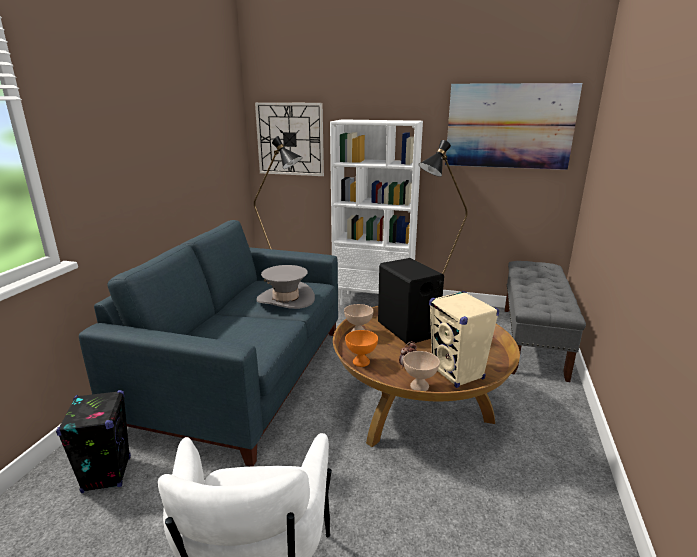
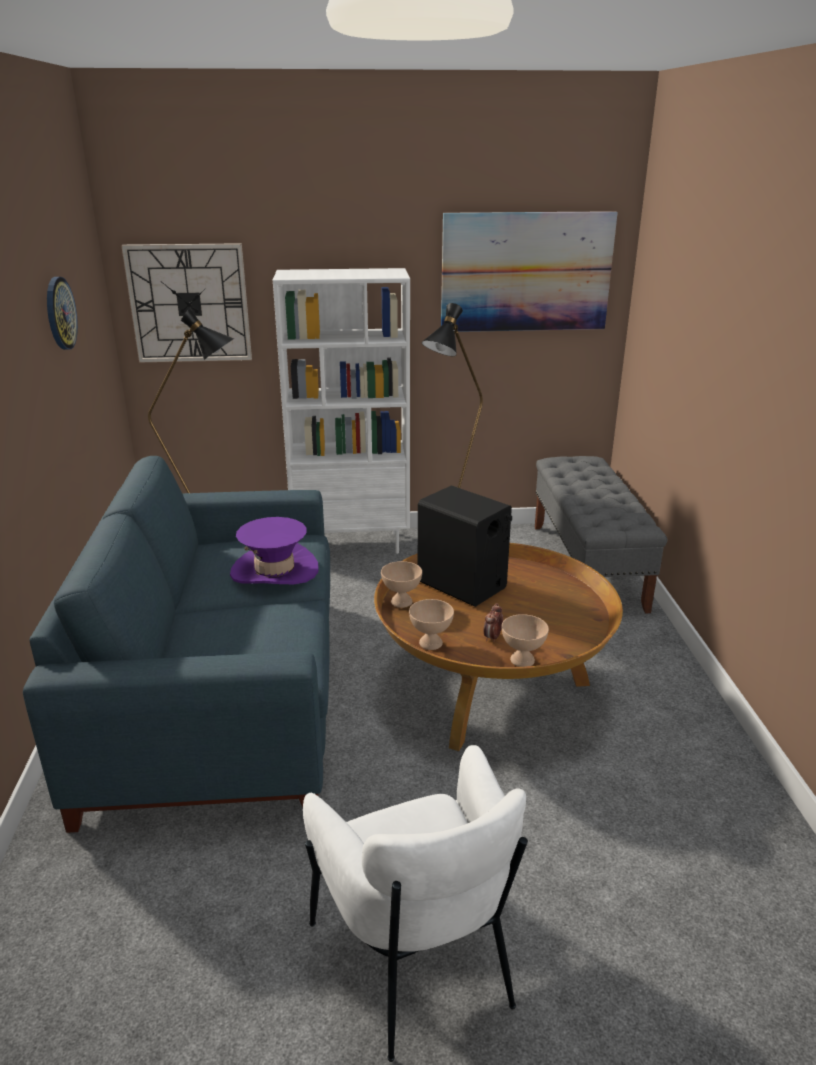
camera: 20 degrees left, 5 degrees up
black speaker [56,390,131,493] -> none
grey hat [256,265,315,309] -> purple hat [230,517,319,584]
orange bowl [345,330,378,367] -> beige bowl [409,599,454,650]
beige speaker [429,291,499,388] -> none
none -> wall clock [47,277,78,350]

